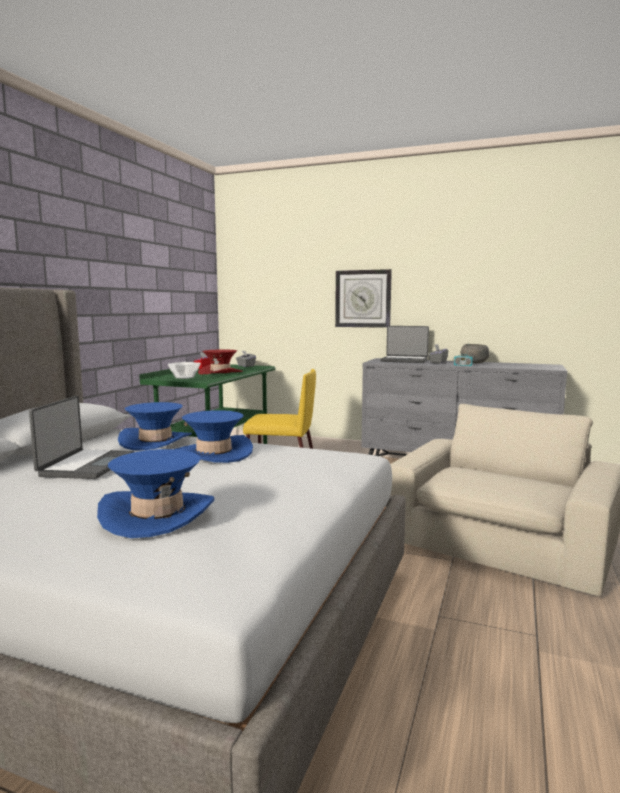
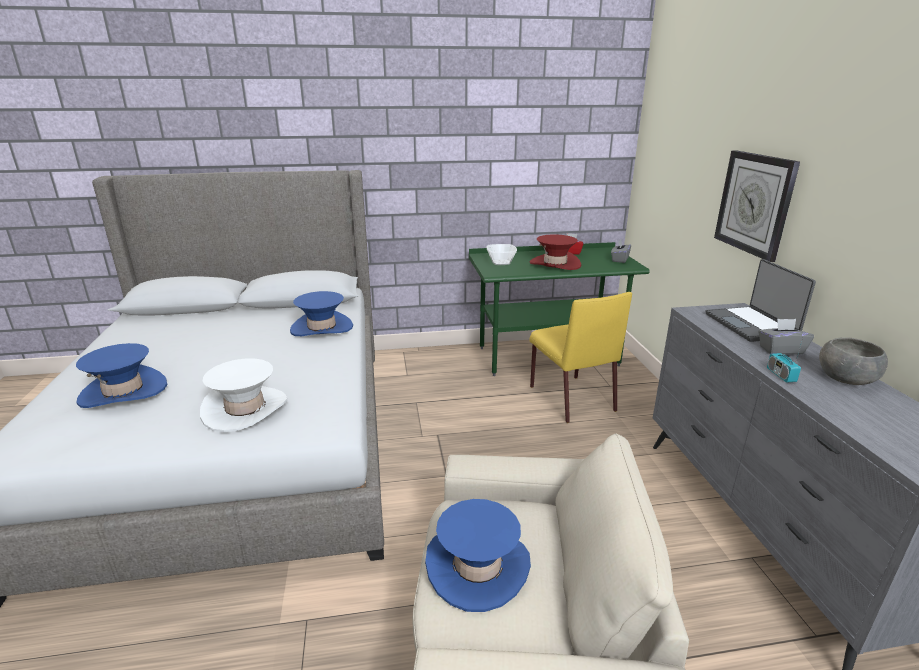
camera: 60 degrees right, 15 degrees up
laptop [29,396,134,479] -> none
blue hat [176,410,253,463] -> blue hat moved to [425,499,531,612]
none -> white hat [200,358,287,432]

